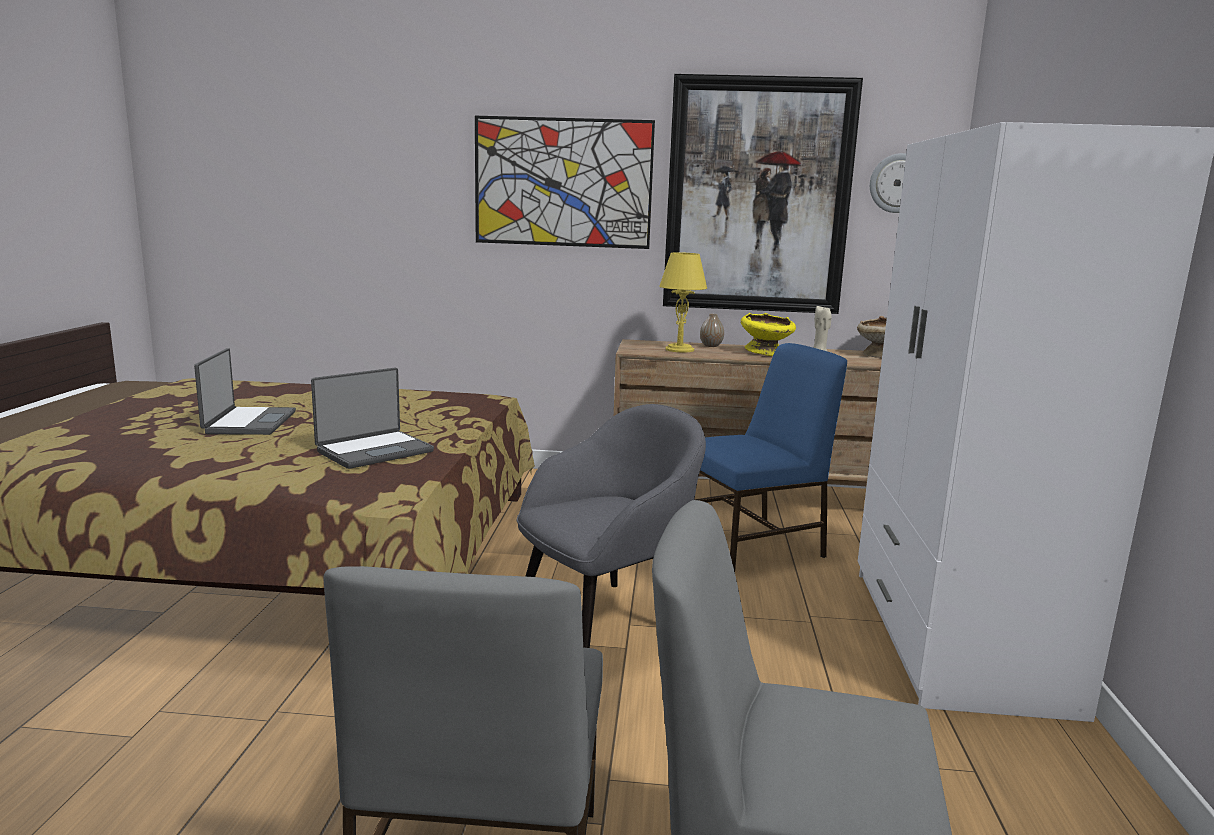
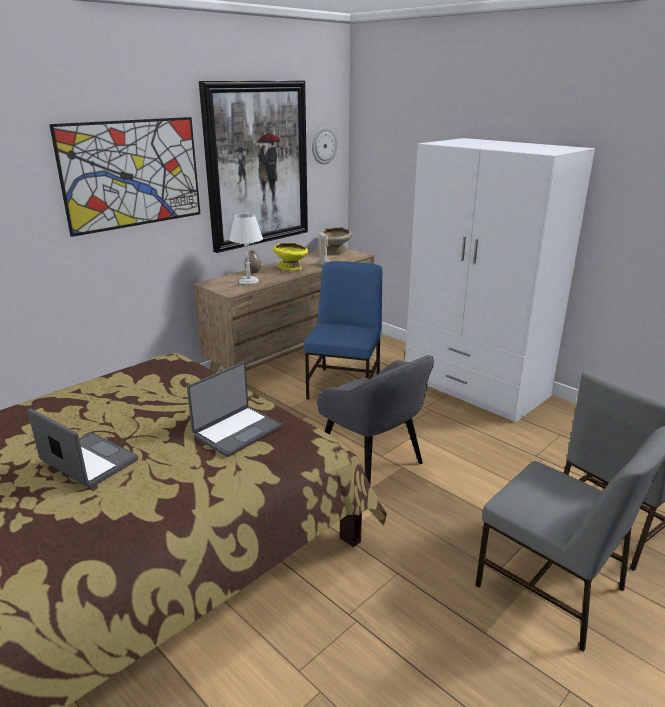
camera: 50 degrees left, 10 degrees up
laptop [311,368,434,469] -> laptop turned 45 degrees clockwise [187,362,282,457]
grey armchair [517,404,706,648] -> grey armchair turned 135 degrees clockwise [317,355,434,484]
yellow table lamp [659,252,707,352] -> white table lamp [229,214,263,285]

